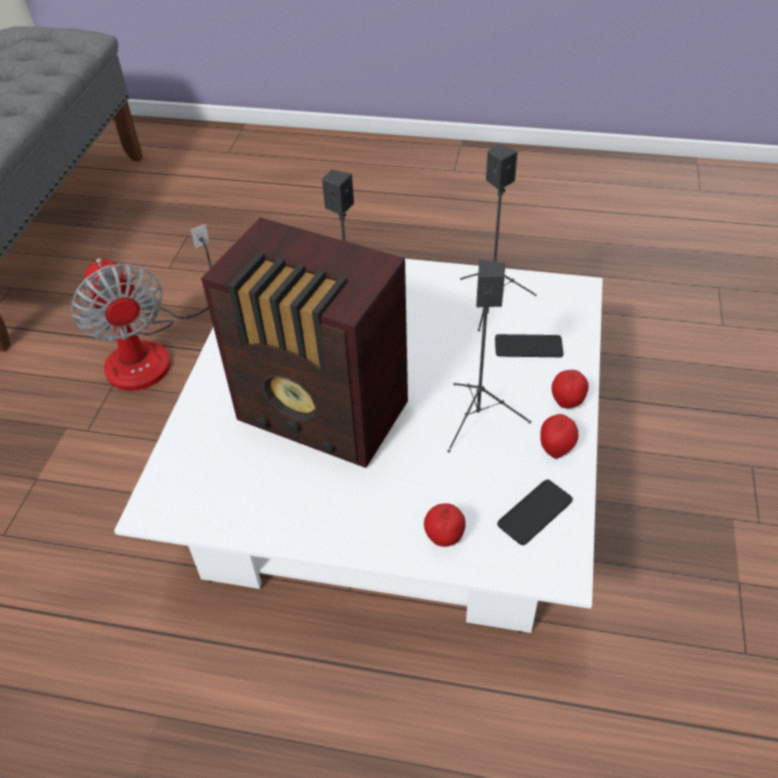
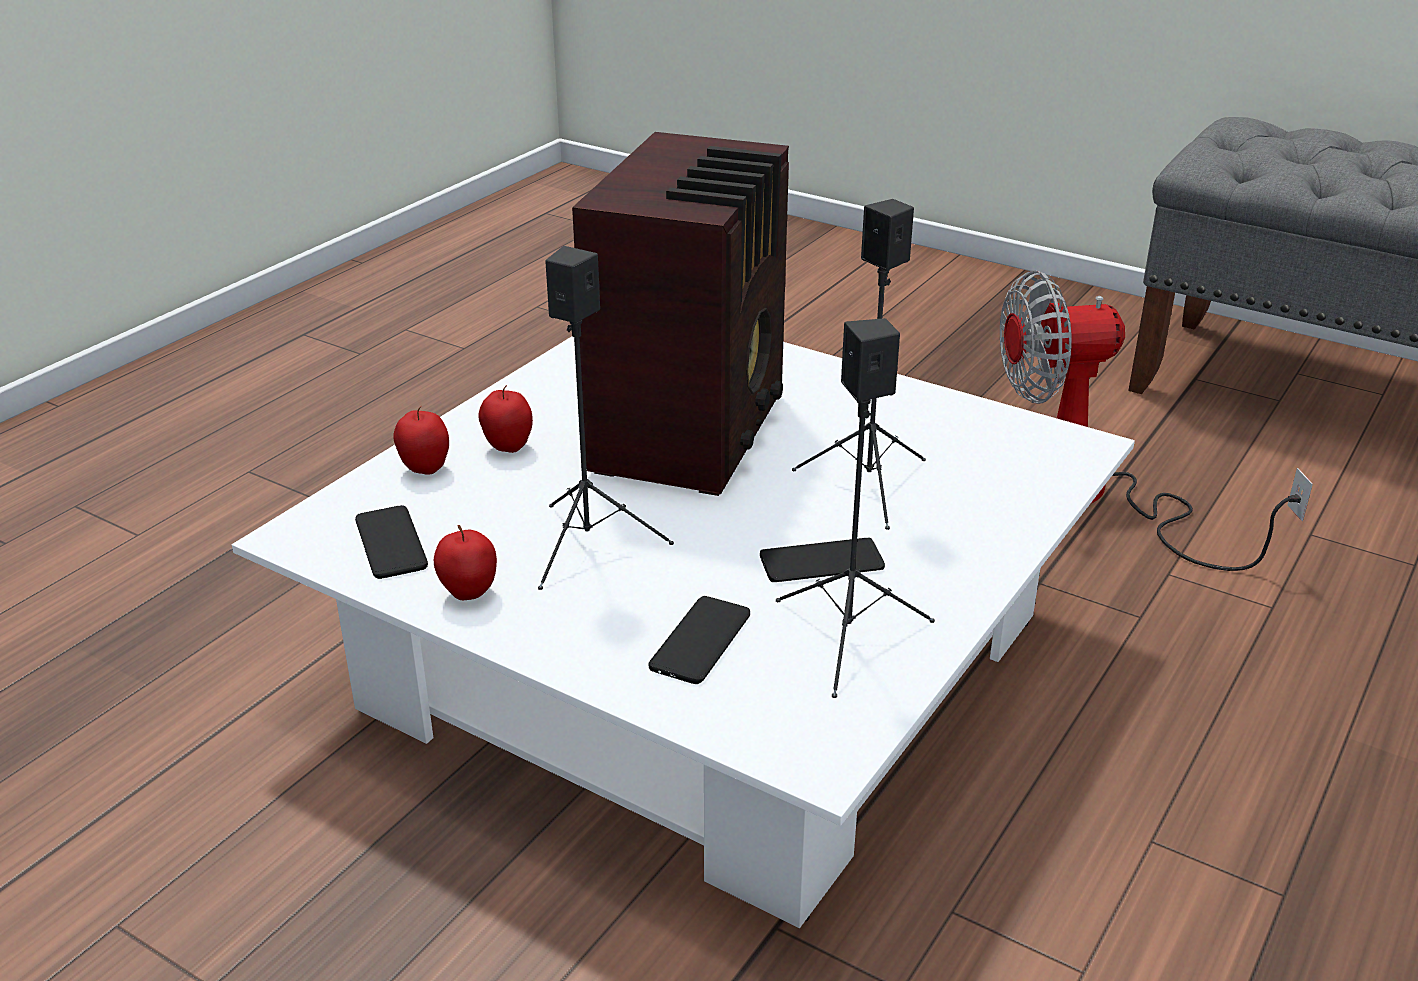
camera: 110 degrees right, 15 degrees down
radio [201,217,408,468] -> radio turned 150 degrees clockwise [572,132,789,496]
apple [552,370,589,408] -> apple moved to [478,385,533,453]
none -> phone [760,538,885,582]

